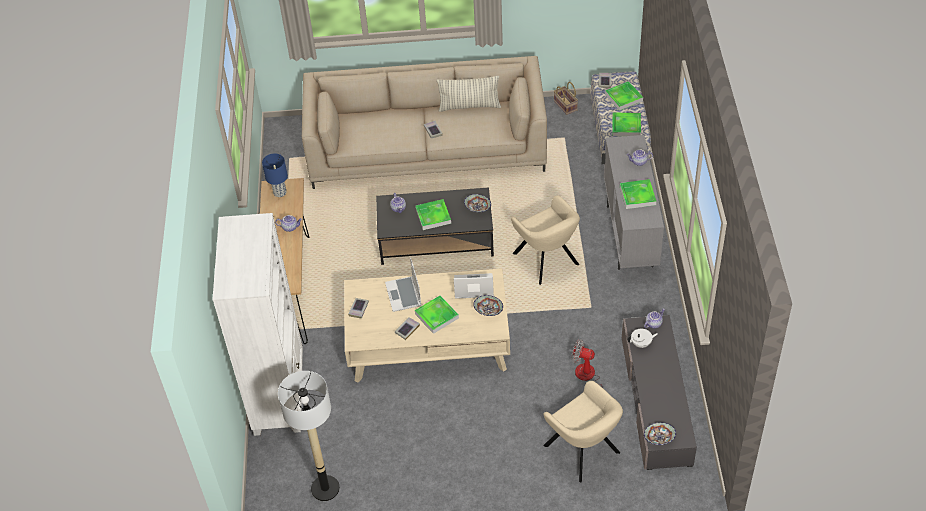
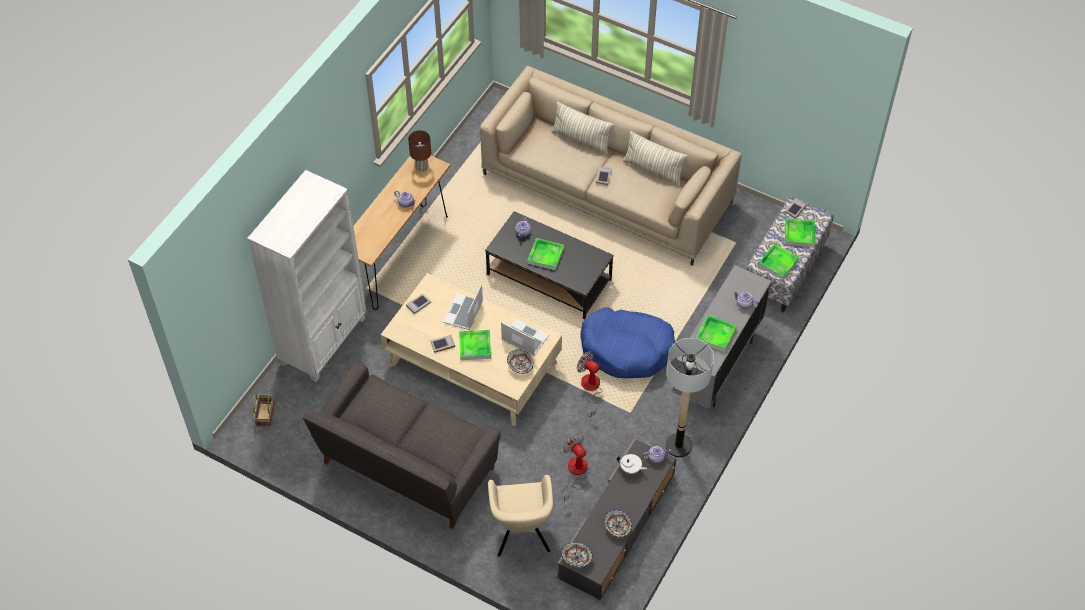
camera: 30 degrees right, 5 degrees up
blue table lamp [262,153,288,197] -> brown table lamp [408,130,431,172]
floor lamp [278,371,340,501] -> floor lamp moved to [666,338,714,457]
bowl [464,194,491,212] -> bowl moved to [604,510,632,537]
beige armchair [511,196,580,285] -> blue dog bed [580,307,675,378]
basket [554,82,578,115] -> basket moved to [252,394,276,428]
none -> grey sofa [303,362,501,529]
none -> pillow [551,102,614,154]
none -> fan [577,351,603,418]

